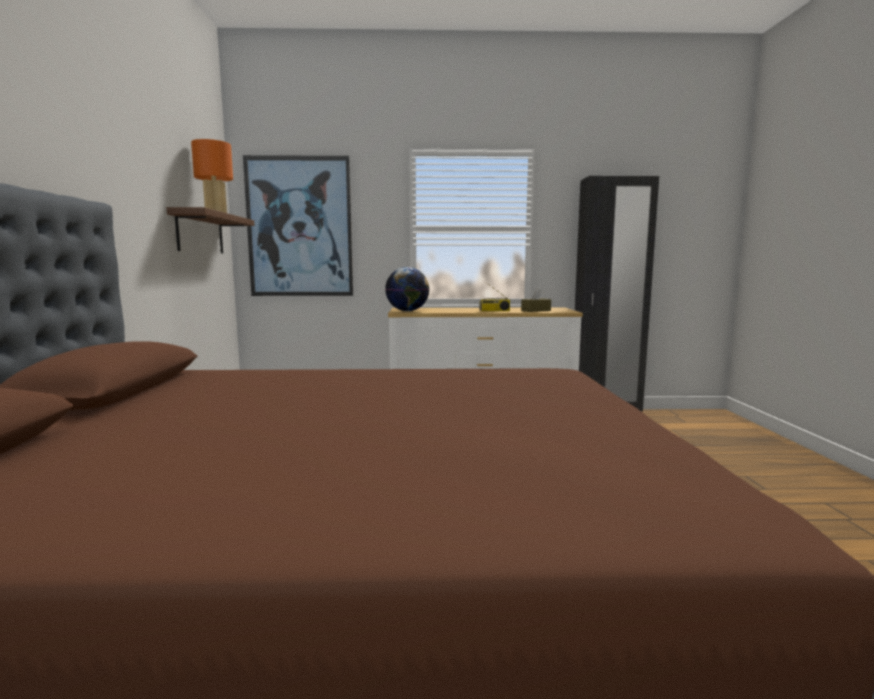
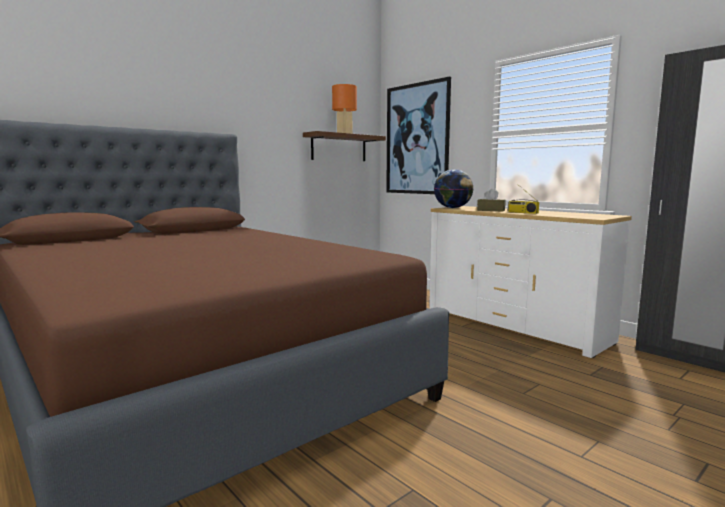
camera: 50 degrees right, 0 degrees up
brown tissue box [521,288,551,312] -> brown tissue box moved to [477,189,505,211]

